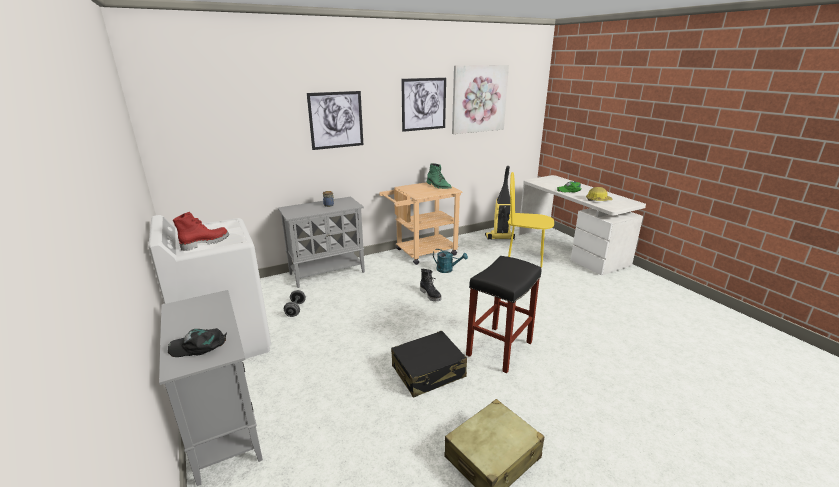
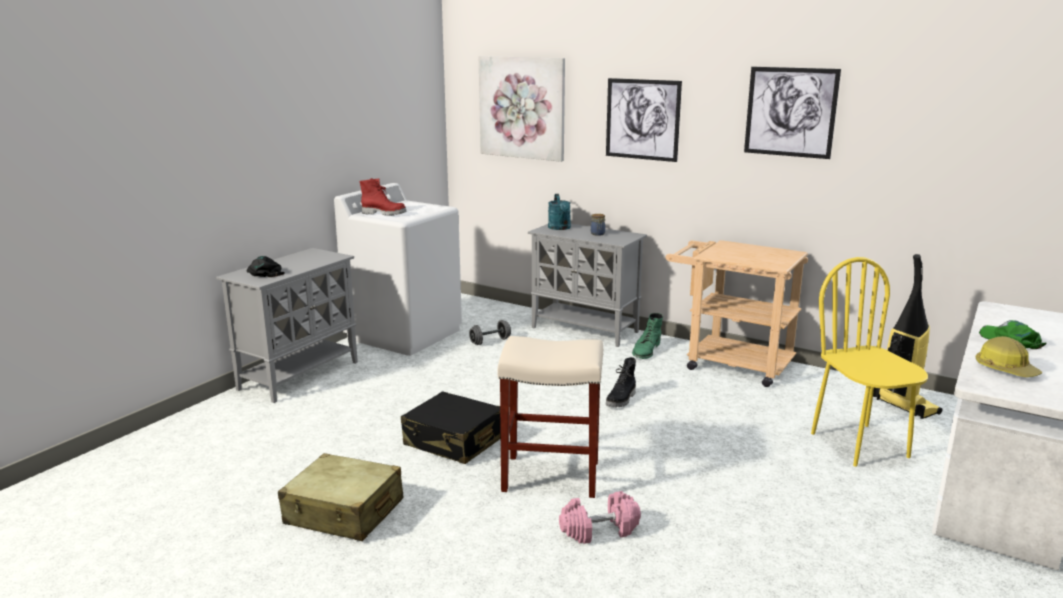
camera: 60 degrees right, 5 degrees down
green boot [427,163,452,189] -> green boot moved to [632,313,663,359]
turquoise watering can [433,249,468,273] -> turquoise watering can moved to [548,194,571,230]
picture [452,65,509,134] -> picture moved to [479,56,565,162]
black stool [466,256,542,373] -> beige stool [497,336,603,498]
none -> pink dumbbell [559,491,641,544]

